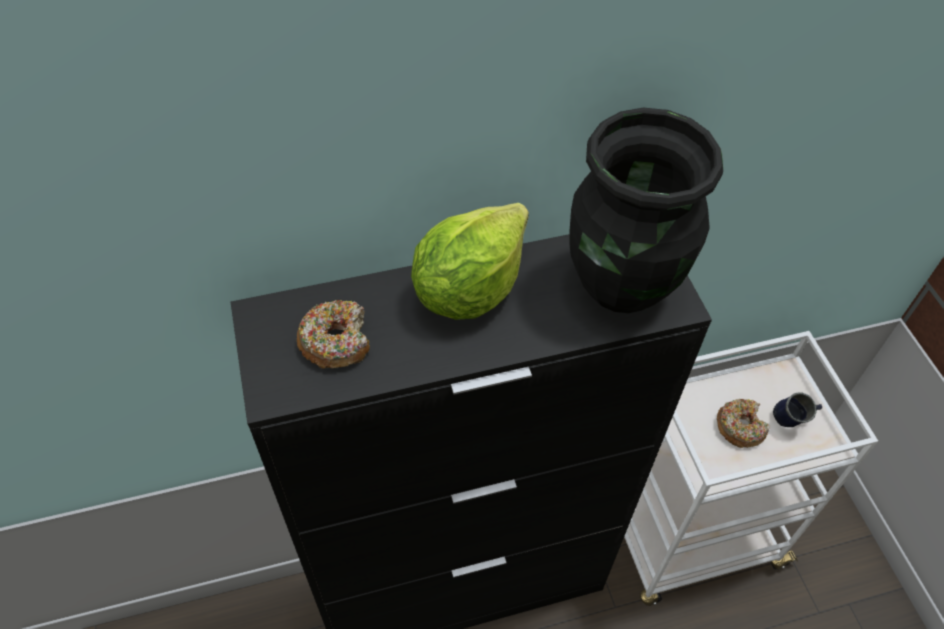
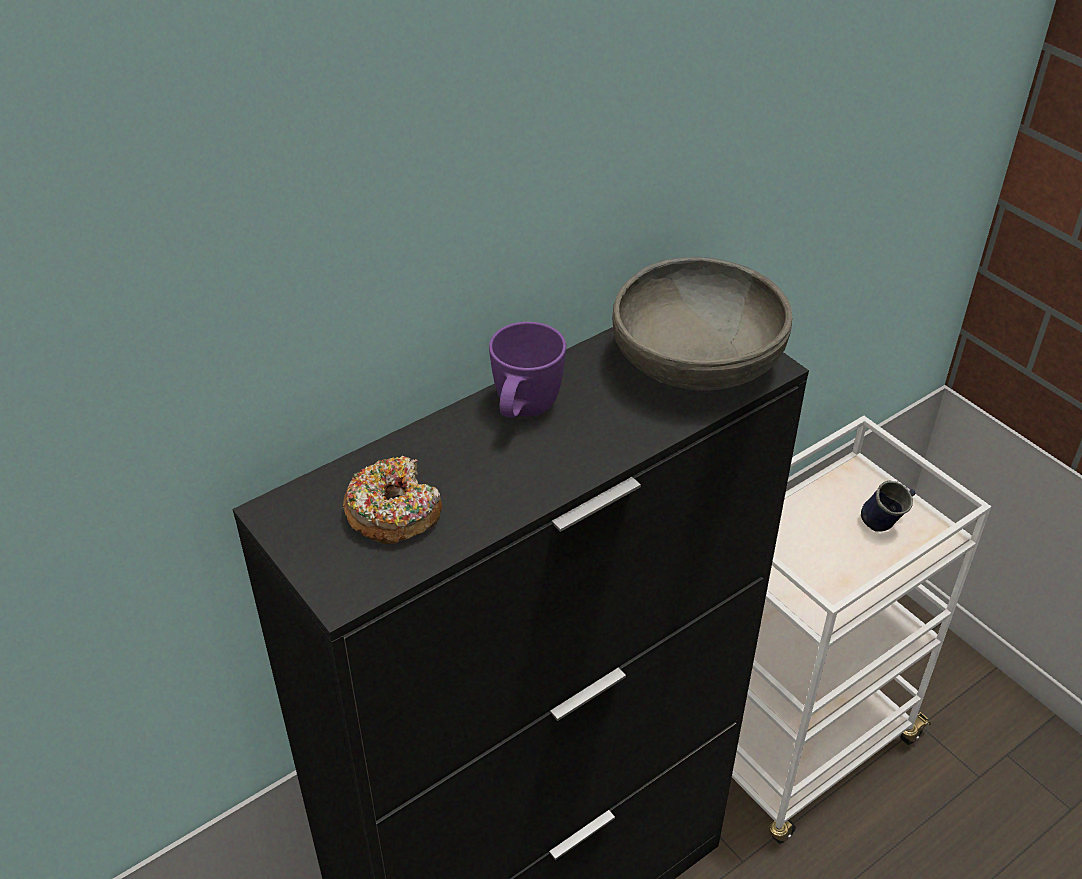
camera: 20 degrees left, 10 degrees down
lettuce [411,203,529,320] -> purple mug [489,322,566,418]
black vase [569,108,723,313] -> grey bowl [612,257,792,391]
donut [717,399,770,448] -> none

